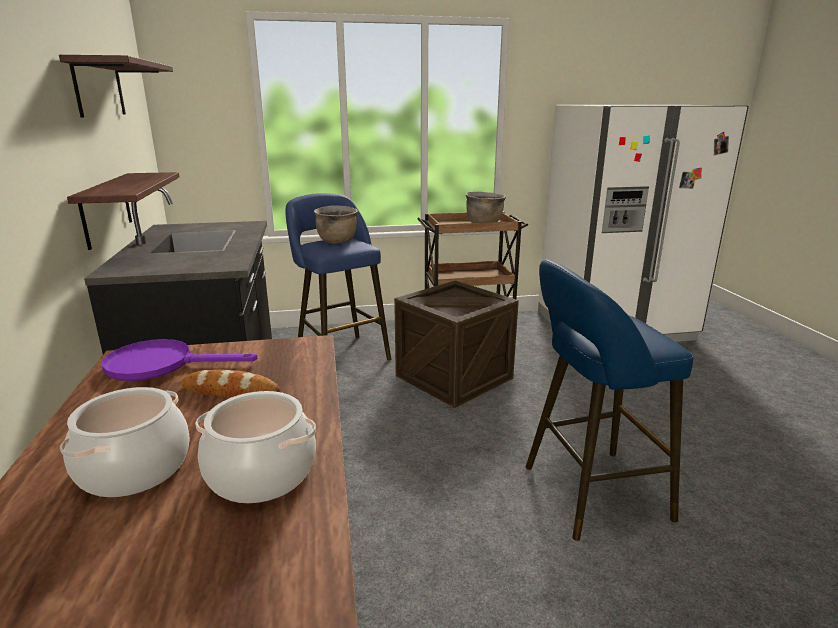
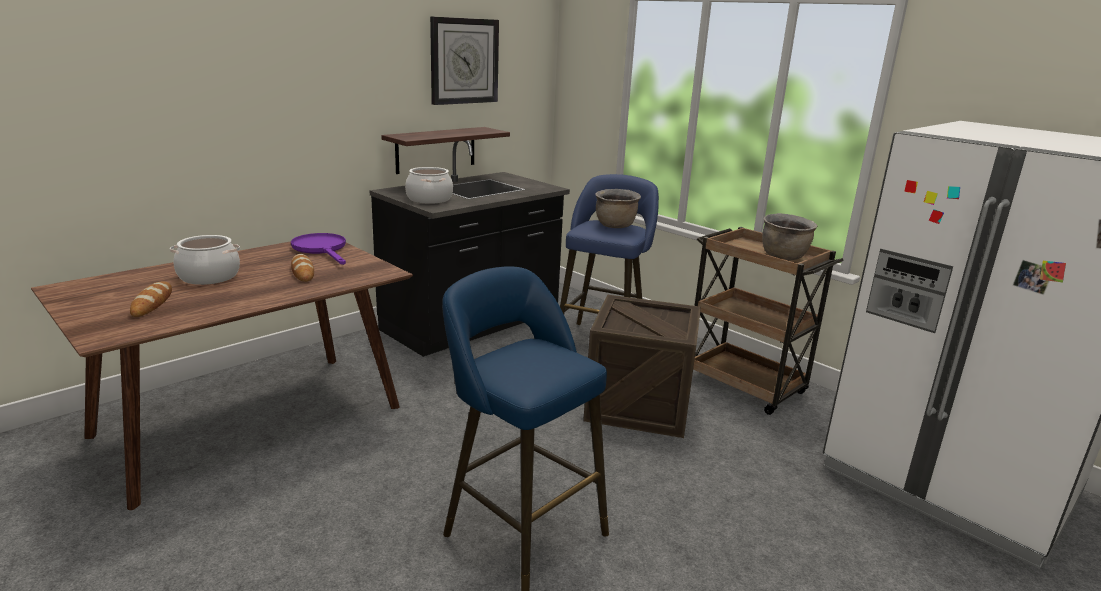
camera: 55 degrees right, 0 degrees up
shelf [59,55,173,118] -> wall clock [430,16,499,105]
cooking pot [195,391,316,503] -> cooking pot moved to [405,167,453,204]
none -> bread [130,281,172,317]

